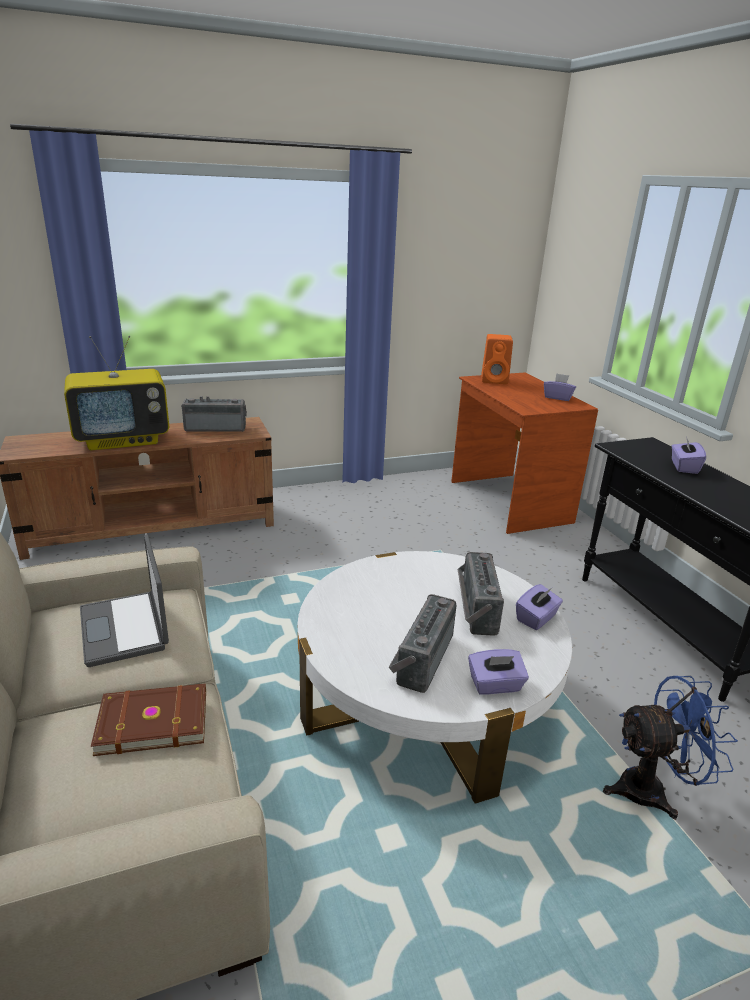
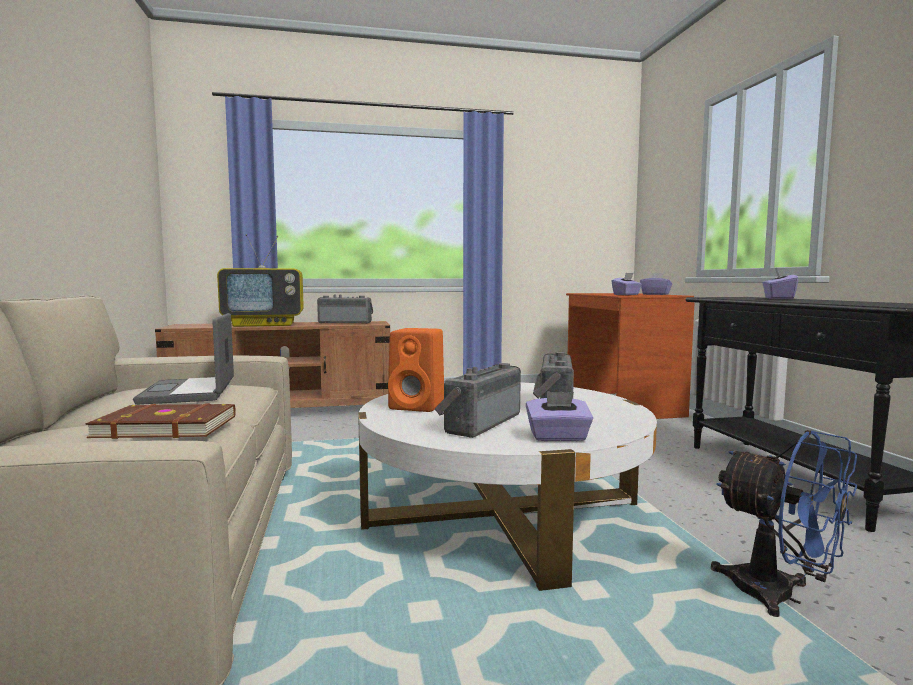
camera: 10 degrees right, 20 degrees down
orange speaker [481,334,513,384] -> orange speaker moved to [388,328,444,412]
purple tissue box [516,584,563,630] -> purple tissue box moved to [611,273,642,295]
blue fan [603,676,738,820] -> blue fan turned 45 degrees clockwise [711,430,857,617]

